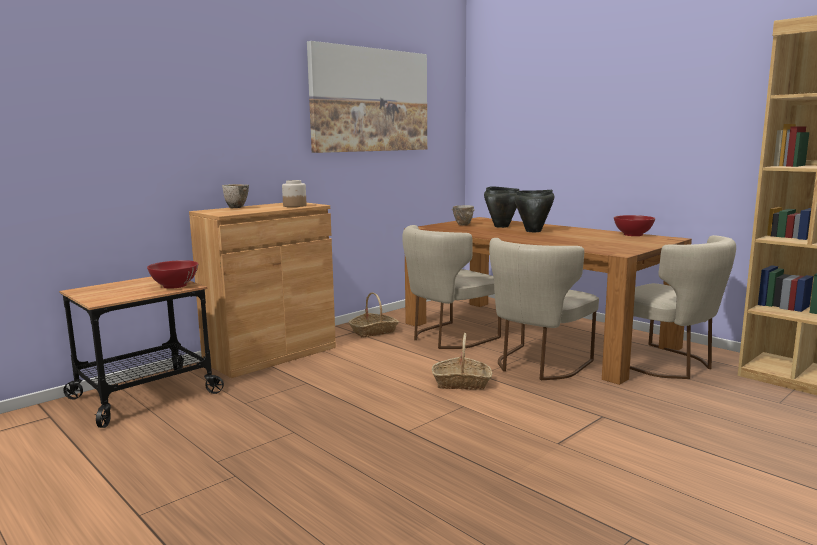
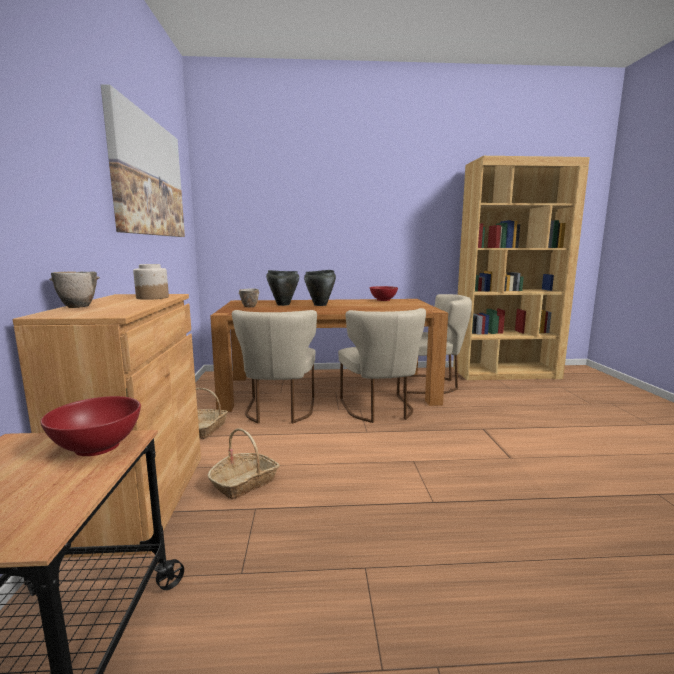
camera: 50 degrees left, 0 degrees up
basket [432,333,492,390] -> basket moved to [207,428,280,500]

